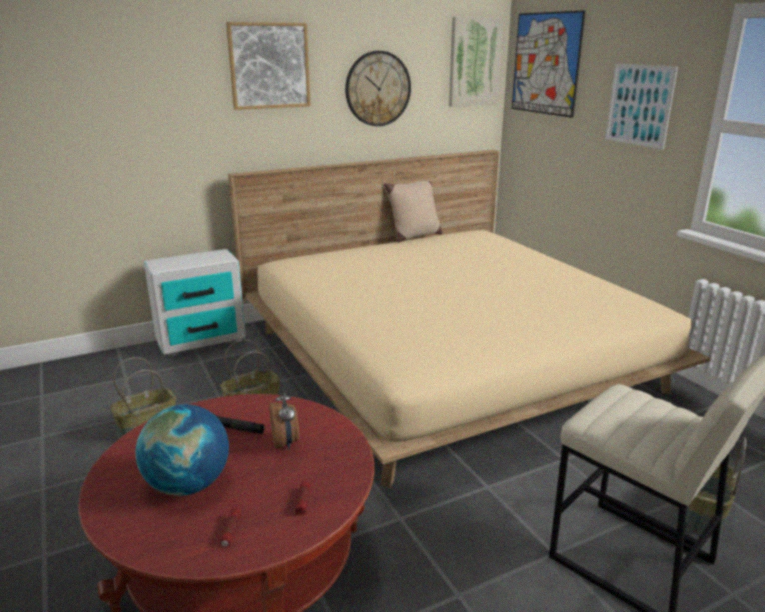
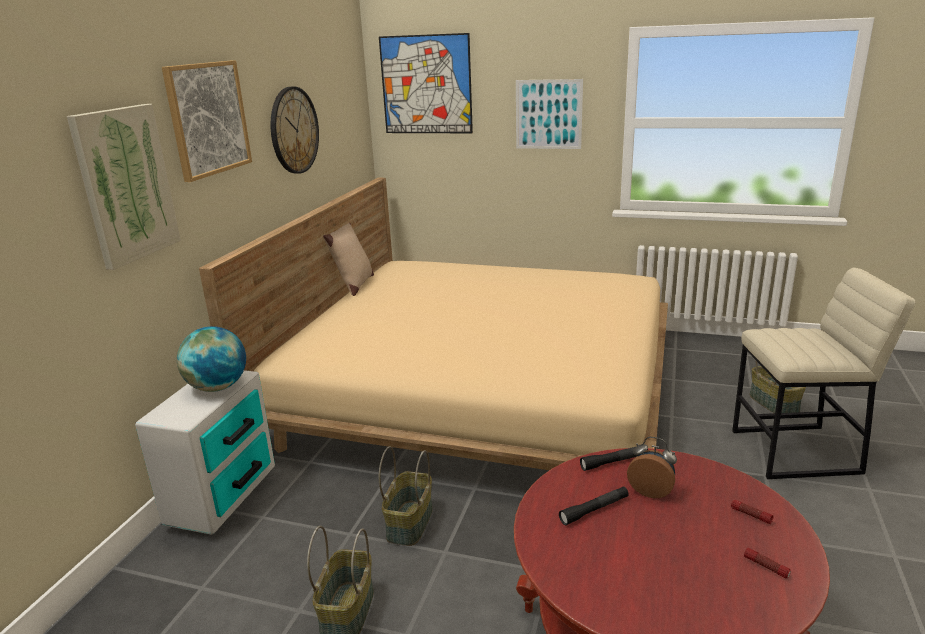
camera: 45 degrees left, 0 degrees up
globe [135,404,229,496] -> globe moved to [177,326,246,392]
picture [449,17,503,107] -> picture moved to [67,104,181,270]
none -> black flashlight [580,447,648,471]

